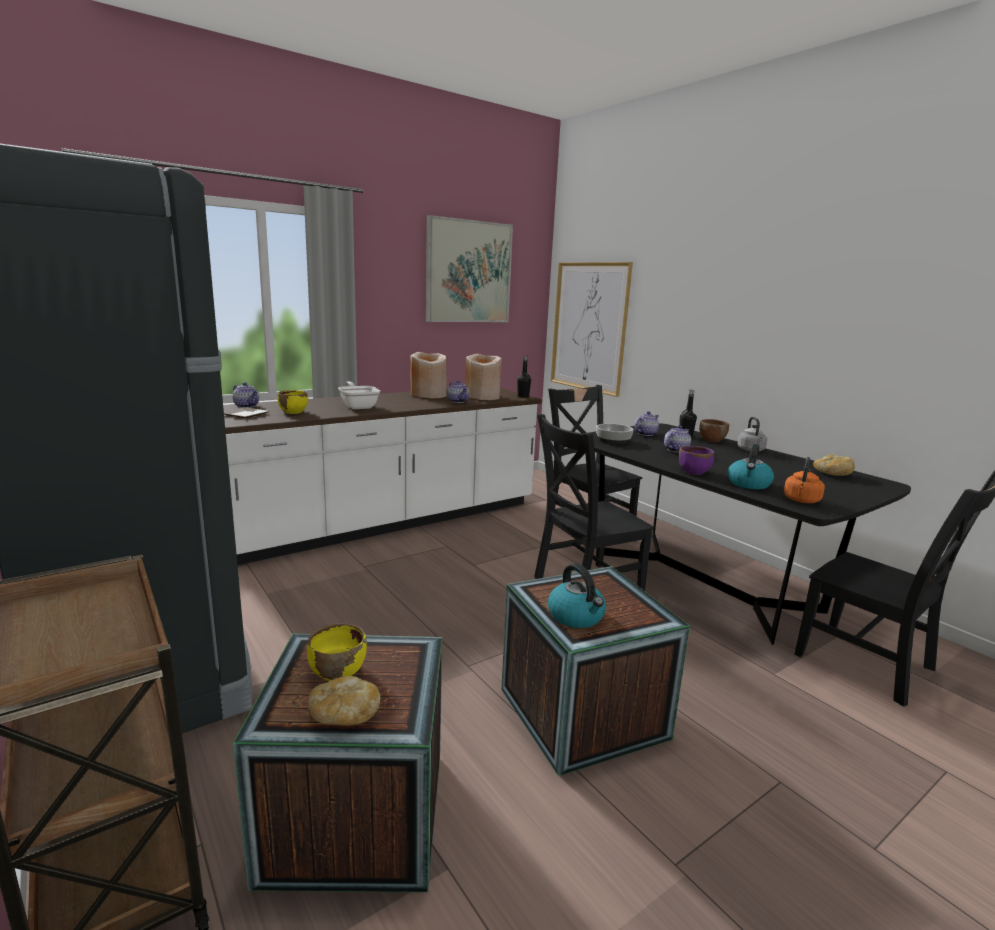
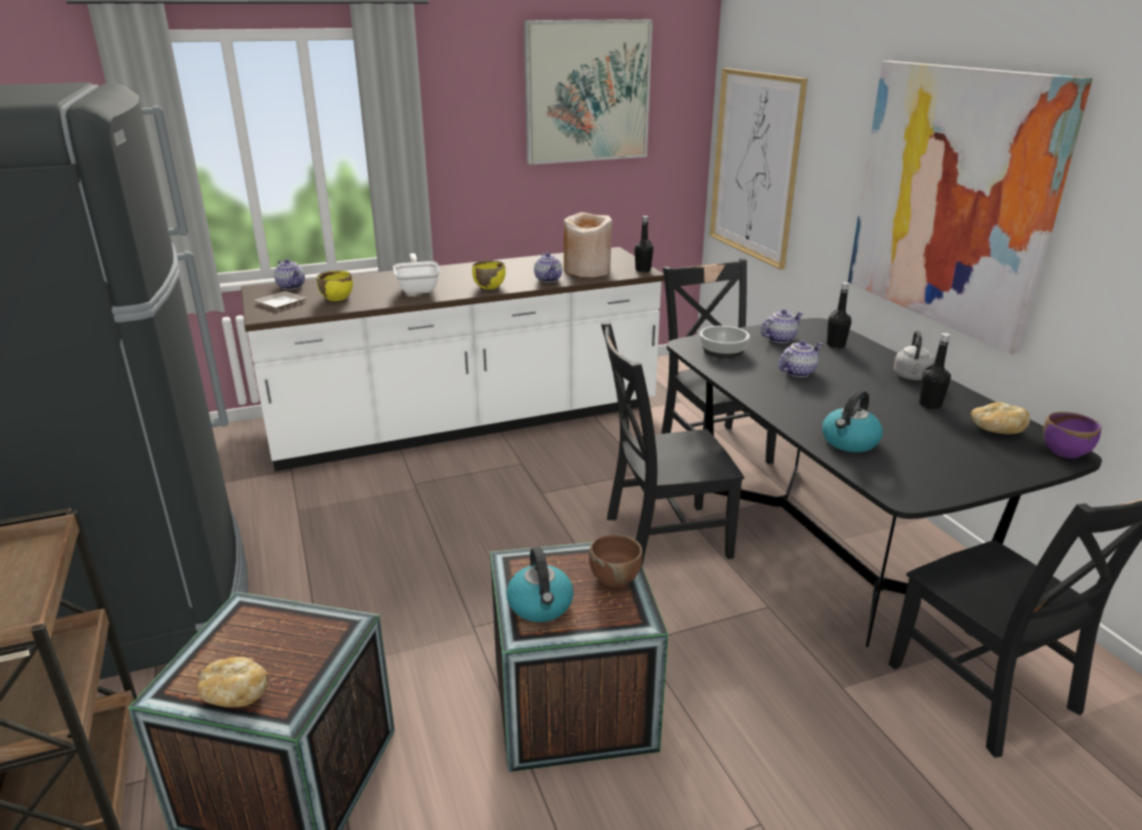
camera: 15 degrees right, 10 degrees up
yellow bowl [307,623,367,681] -> yellow bowl moved to [472,260,506,289]
beige vase [410,352,447,399] -> none
purple bowl [679,446,714,475] -> purple bowl moved to [1043,412,1101,458]
brown bowl [699,419,729,442] -> brown bowl moved to [589,534,643,587]
orange kettle [784,457,825,503] -> none
none -> picture [848,61,1092,355]
none -> black bottle [919,333,951,409]

